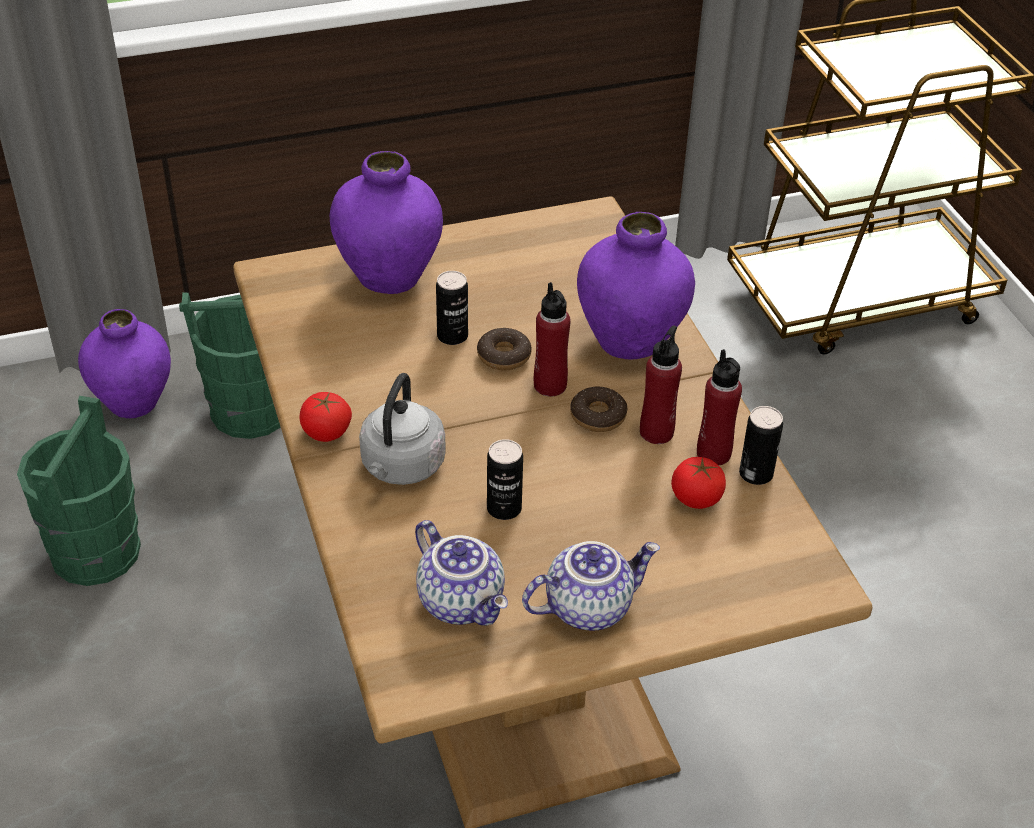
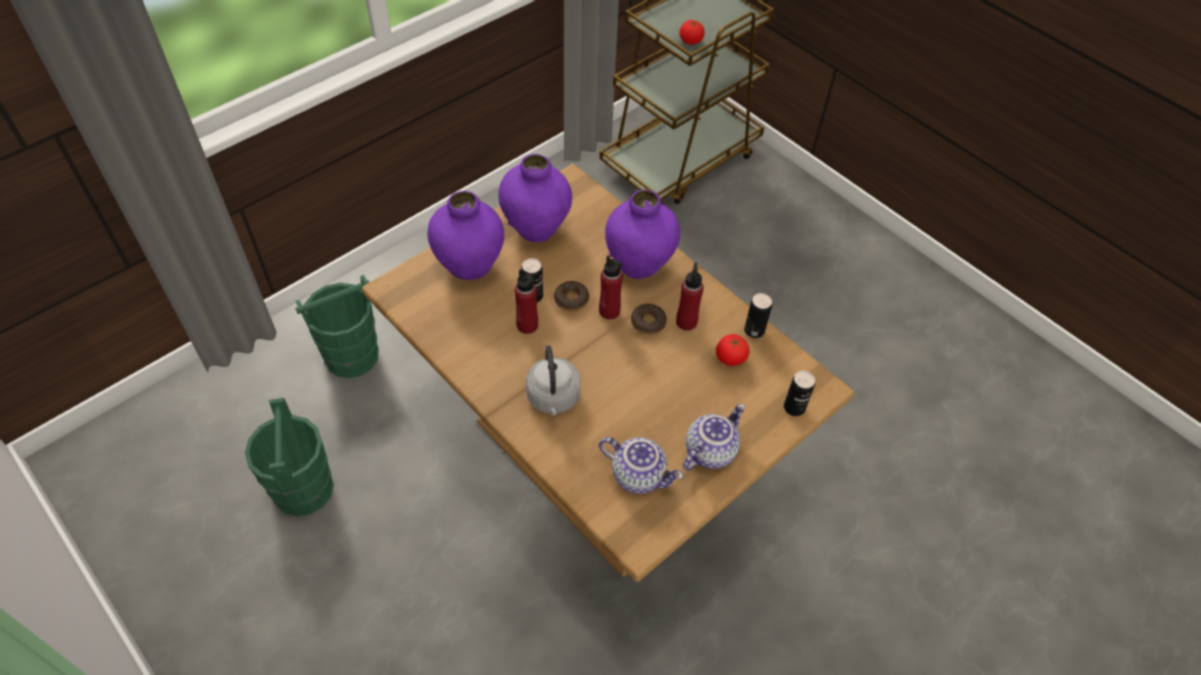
camera: 25 degrees left, 10 degrees up
purple vase [78,309,171,418] -> purple vase moved to [498,154,572,242]
tomato [300,392,352,442] -> tomato moved to [679,20,705,45]
can [487,439,523,520] -> can moved to [784,371,815,416]
red bottle [697,349,742,465] -> red bottle moved to [514,269,538,334]

